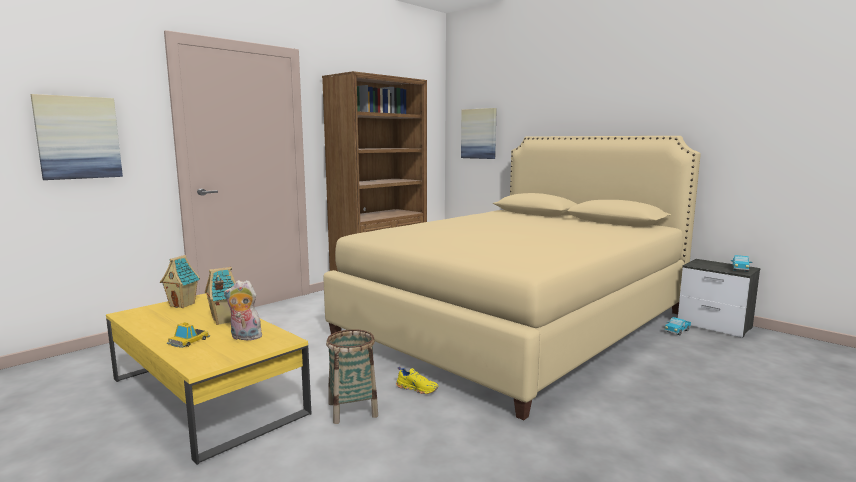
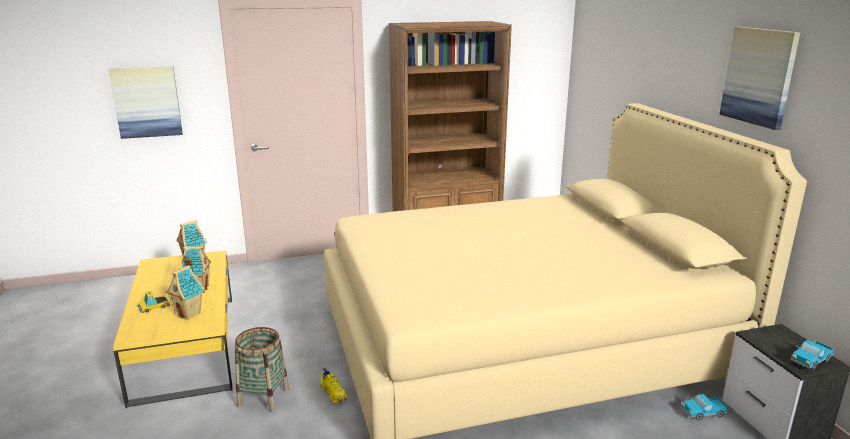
camera: 30 degrees right, 10 degrees up
plush toy [224,280,262,340] -> toy house [165,265,204,320]
picture [461,108,497,159] -> picture moved to [720,27,801,130]

